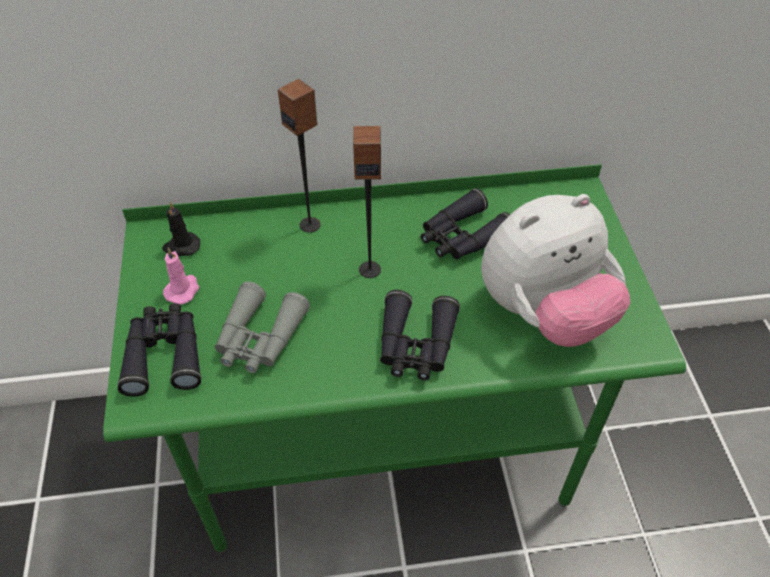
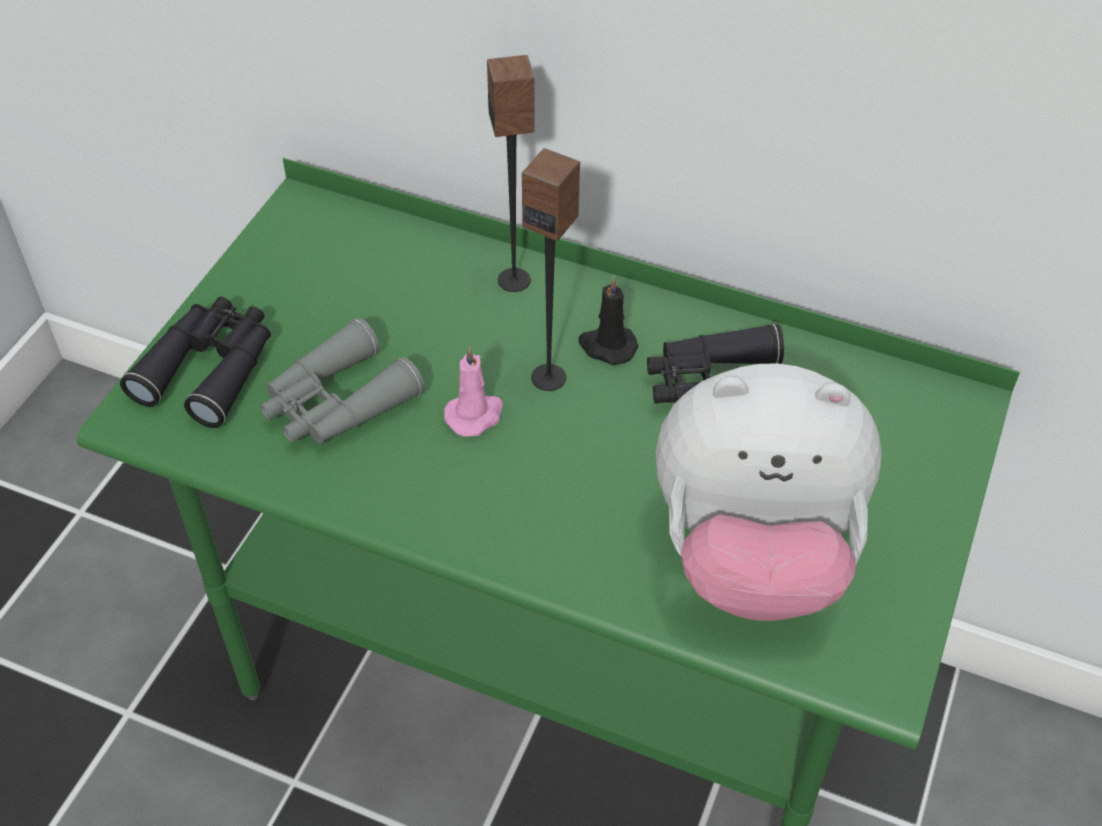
camera: 30 degrees right, 0 degrees up
black candle [162,202,200,256] -> black candle moved to [579,276,638,365]
pink candle [163,247,199,304] -> pink candle moved to [444,346,503,436]
black binoculars [380,290,460,380] -> none

